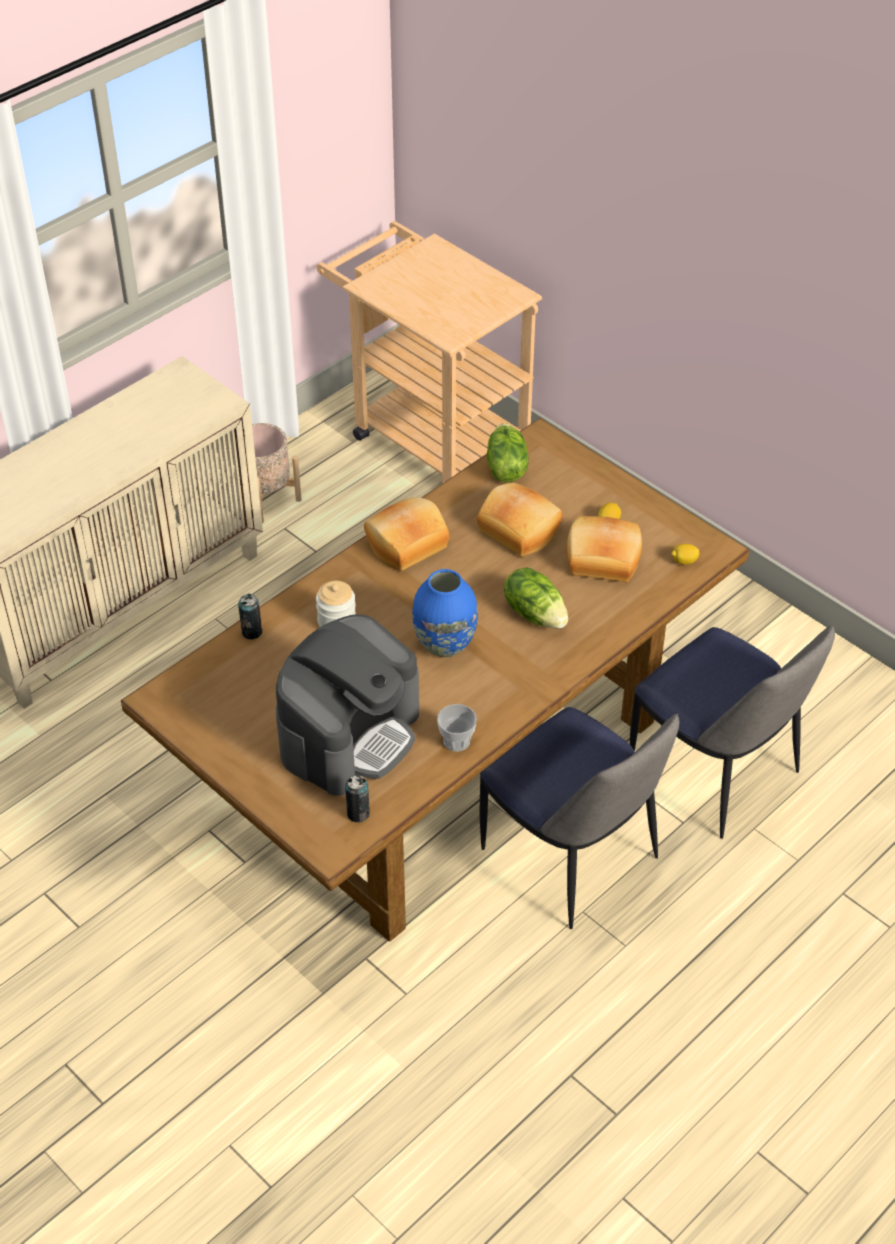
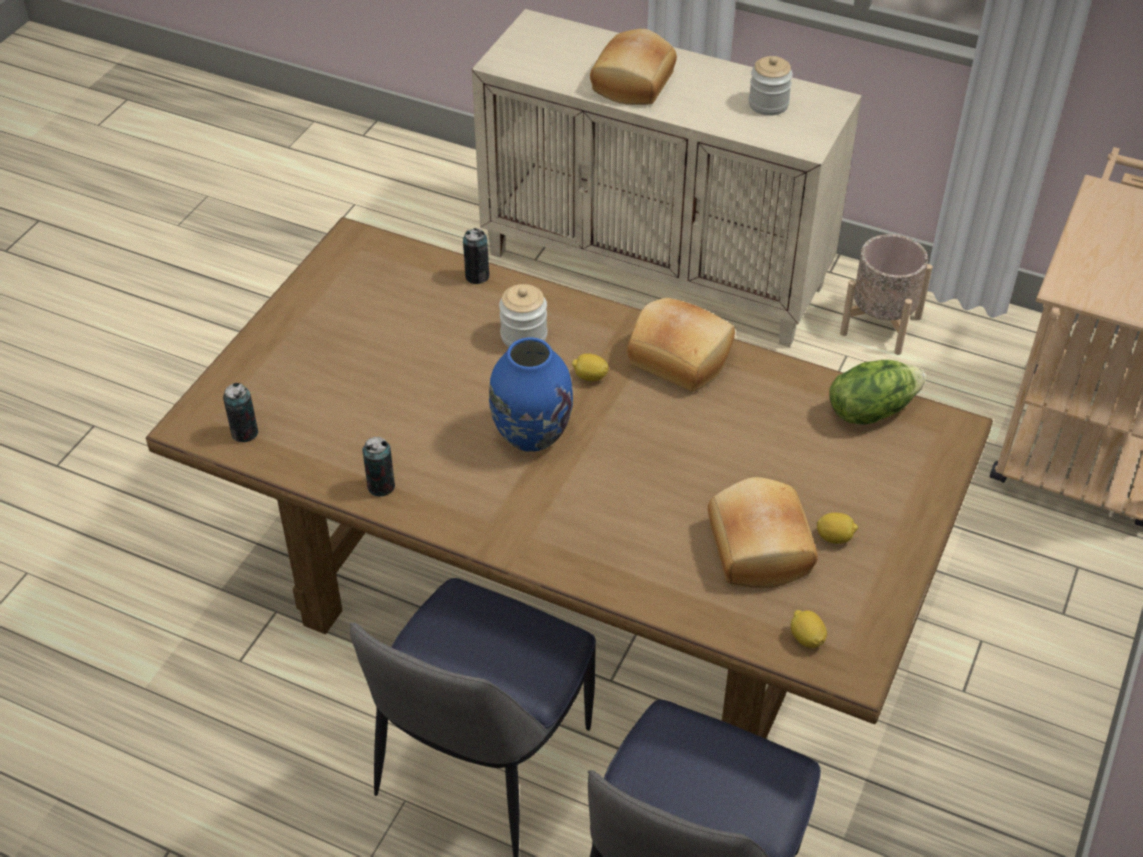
camera: 70 degrees right, 0 degrees up
coffee machine [276,615,419,796] -> none
cup [437,704,477,752] -> can [363,437,395,497]
bread [477,483,563,557] -> bread moved to [590,29,677,105]
lettuce [504,567,568,628] -> none
none -> lemon [572,353,609,381]
none -> jar [749,56,793,116]

